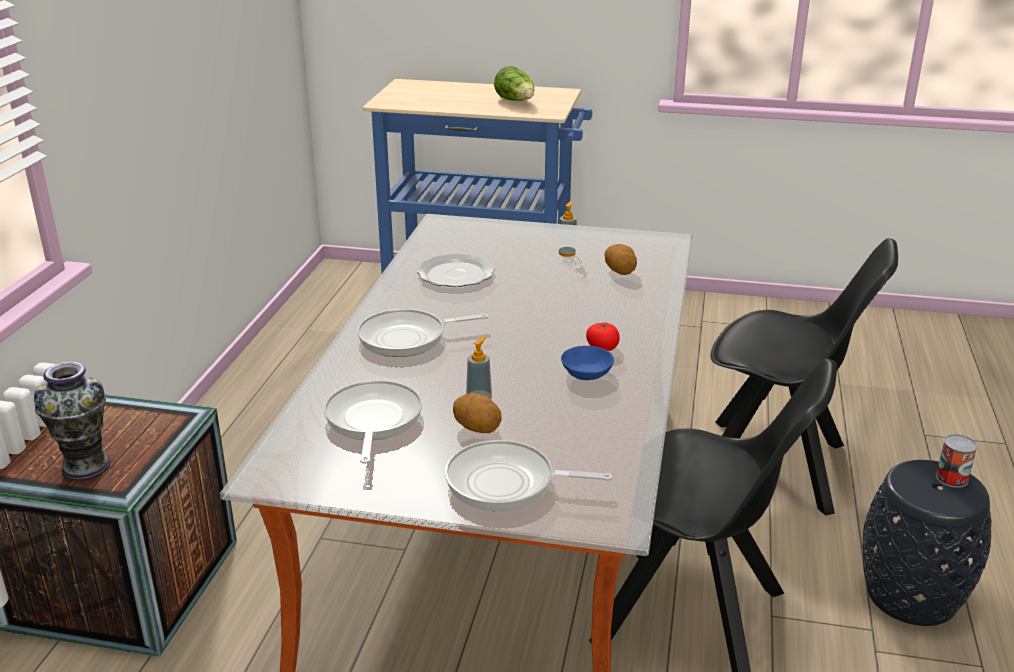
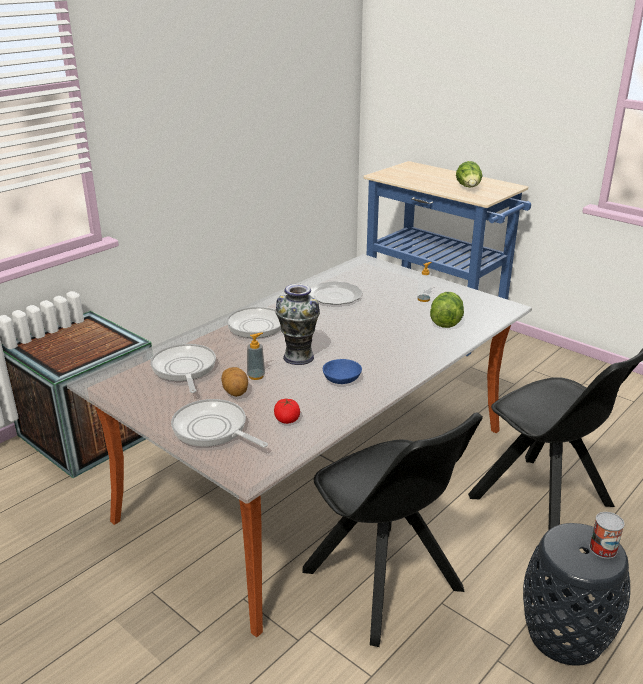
camera: 30 degrees right, 0 degrees up
vase [34,361,110,481] -> vase moved to [275,284,320,365]
frying pan [324,380,422,464] -> frying pan turned 45 degrees counterclockwise [150,344,216,393]
tomato [586,322,620,351] -> tomato moved to [274,399,300,424]
potato [604,244,637,275] -> lettuce [430,292,464,328]

